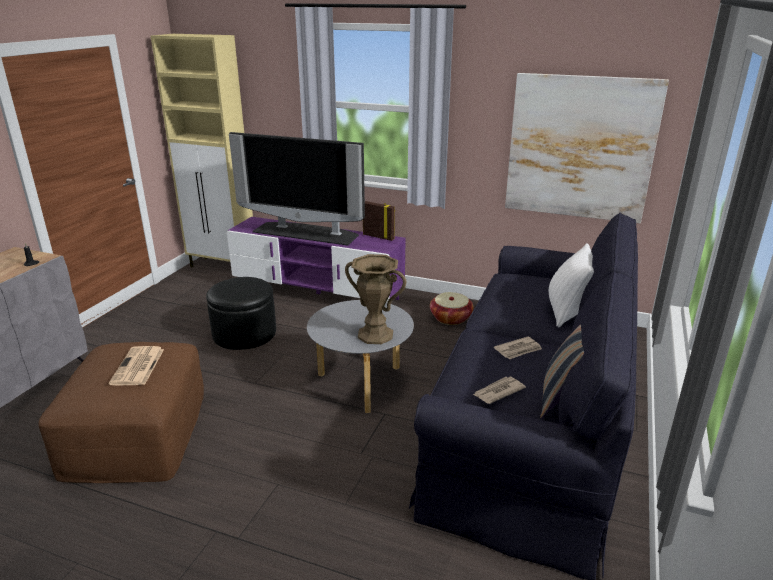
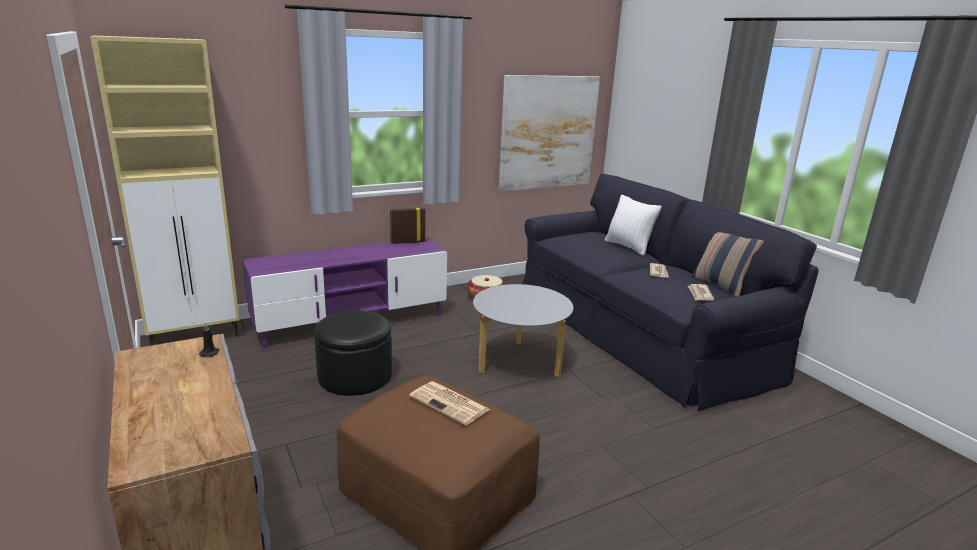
camera: 50 degrees left, 5 degrees down
television [229,132,365,245] -> none
brown vase [345,254,406,344] -> none

